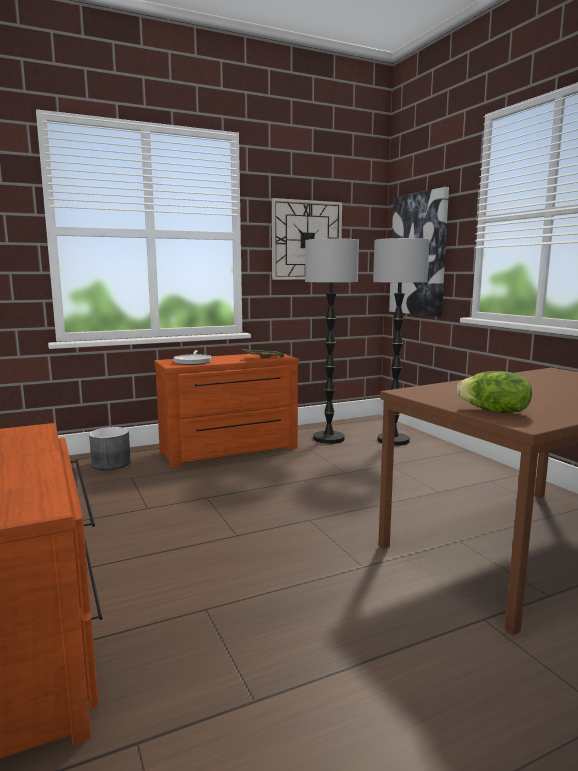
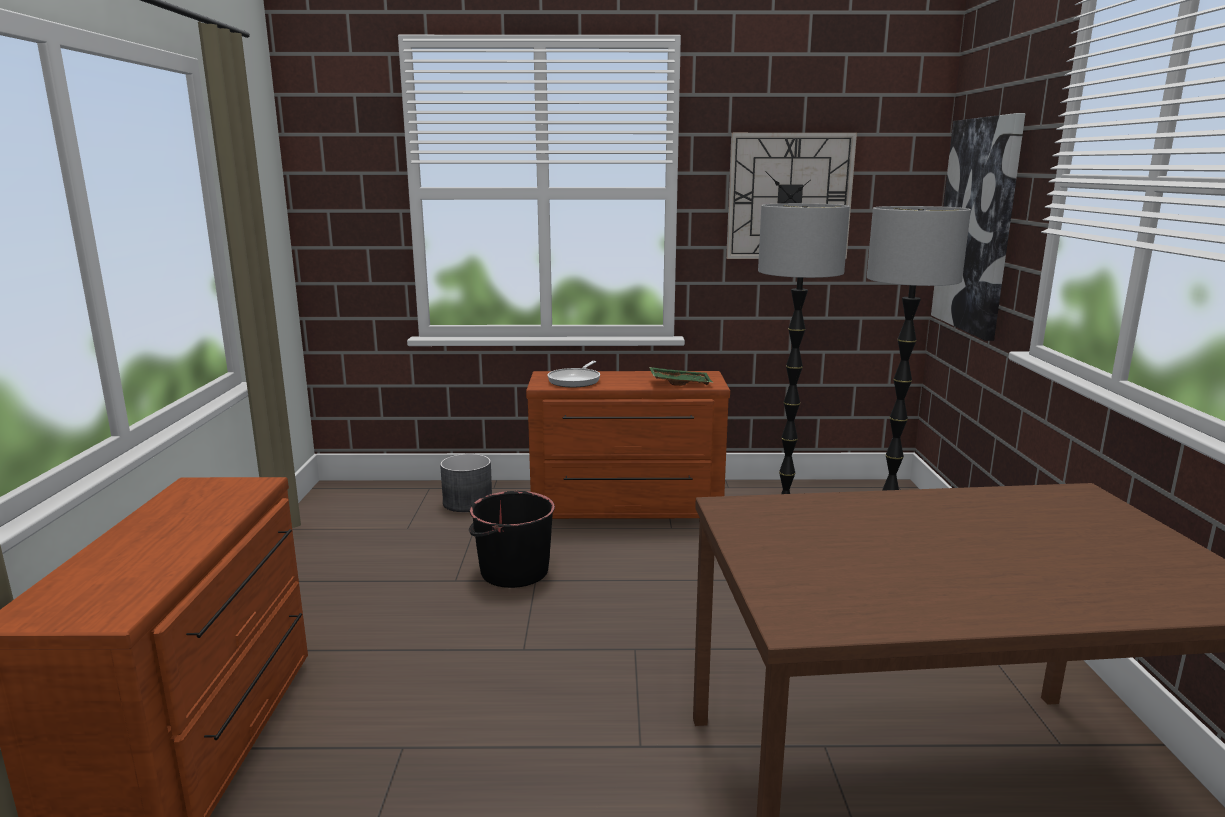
camera: 25 degrees right, 5 degrees up
lettuce [457,371,532,413] -> none
none -> black bucket [469,491,555,588]

